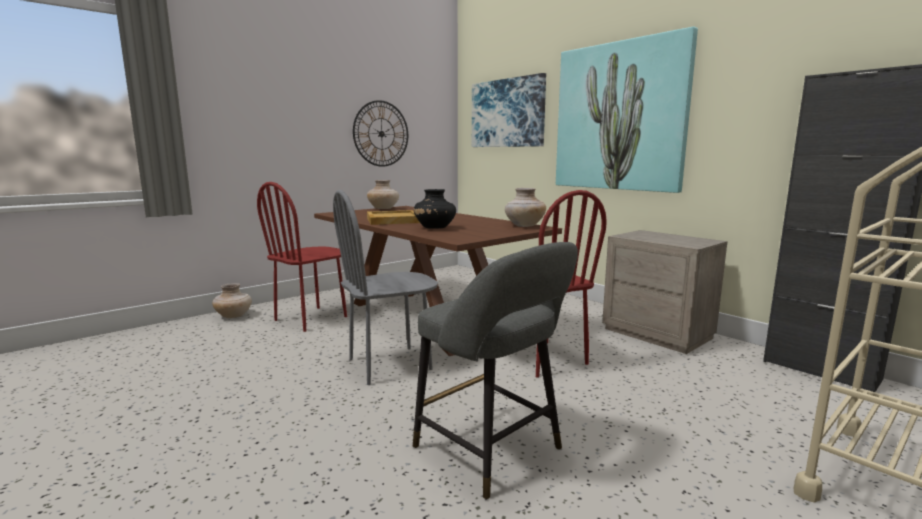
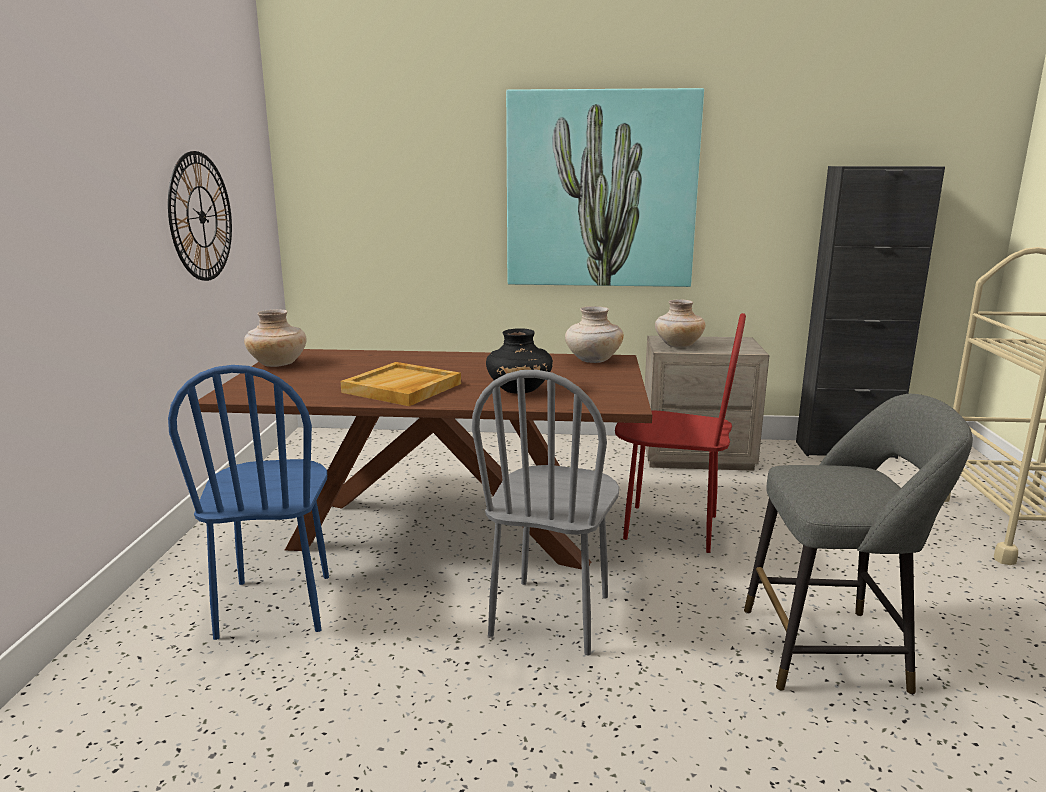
camera: 45 degrees left, 5 degrees up
beige vase [212,283,252,318] -> beige vase moved to [655,299,705,347]
red chair [257,182,347,332] -> blue chair [168,365,329,640]
picture [472,73,546,147] -> none

